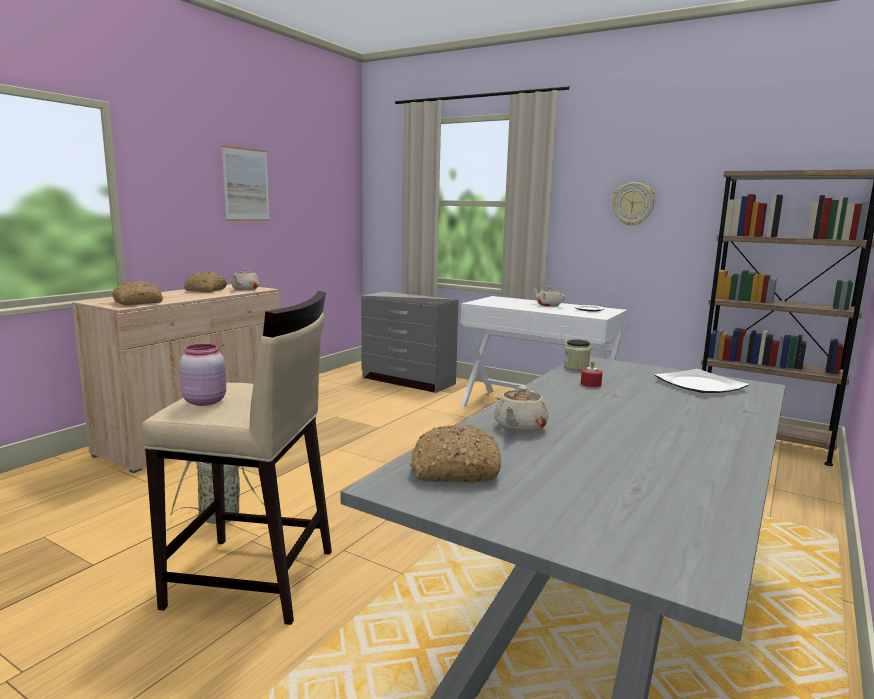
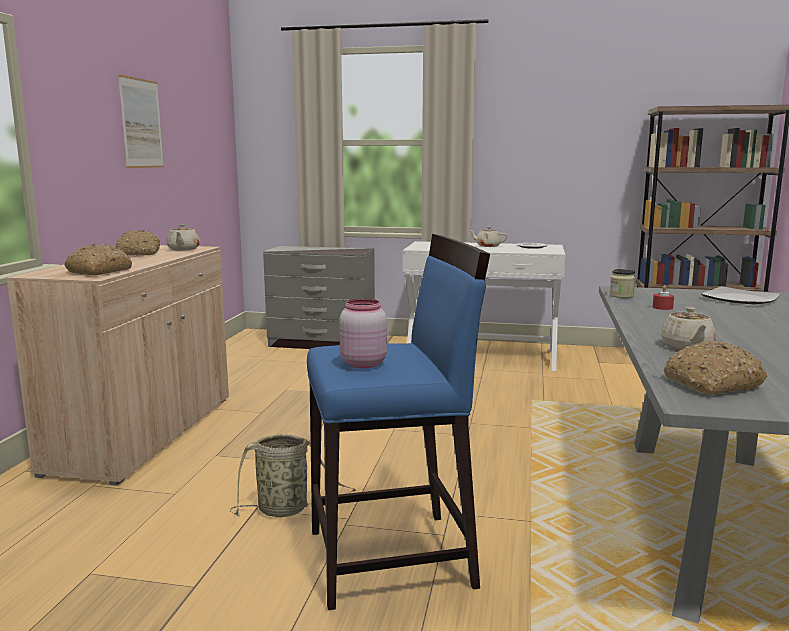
camera: 20 degrees left, 0 degrees up
beige stool [141,291,332,625] -> blue stool [307,234,490,610]
wall clock [612,182,655,226] -> none

